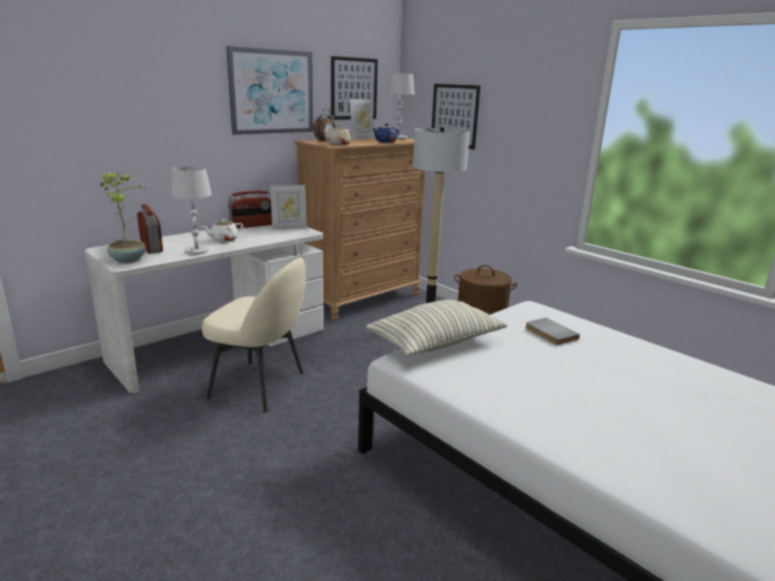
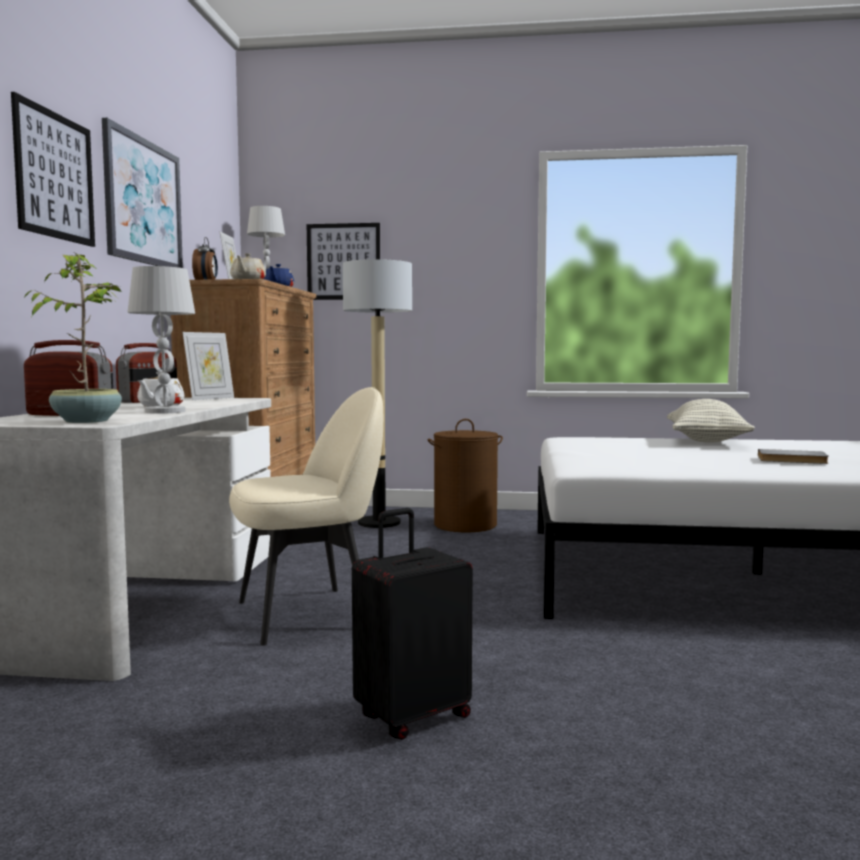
camera: 40 degrees left, 15 degrees down
picture [331,56,378,120] -> picture moved to [11,92,95,247]
pillow [366,300,508,356] -> pillow moved to [667,399,755,442]
grey book [525,318,580,345] -> grey book moved to [758,449,829,464]
none -> black suitcase [352,508,473,740]

